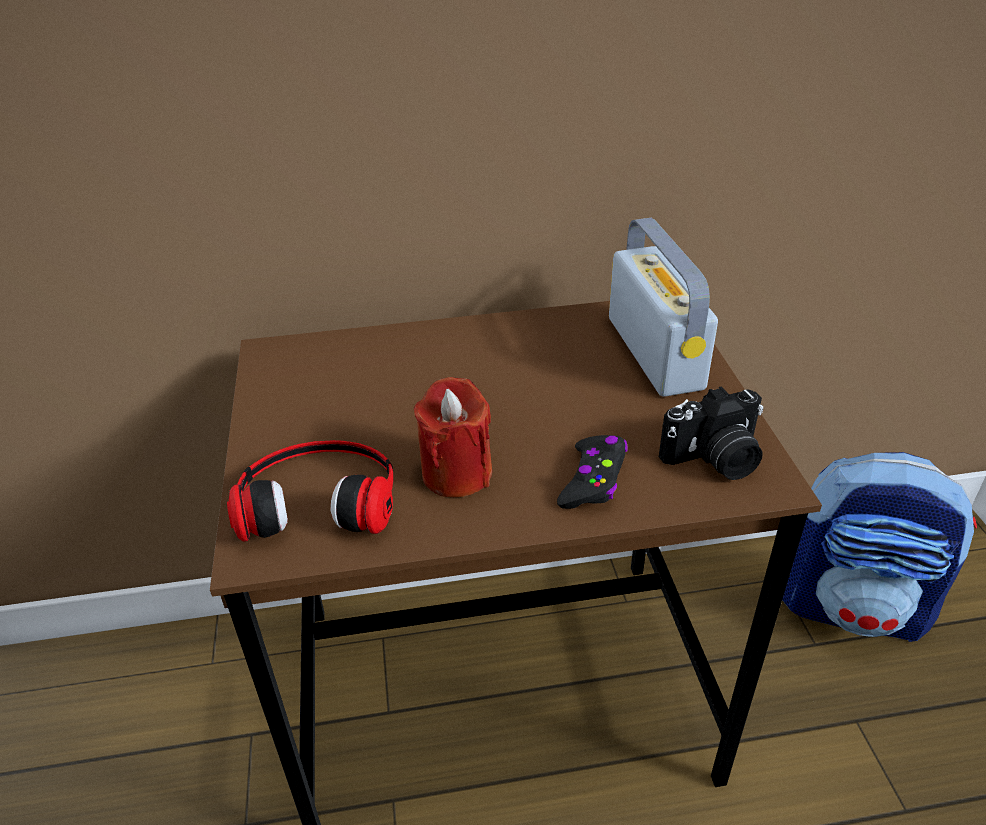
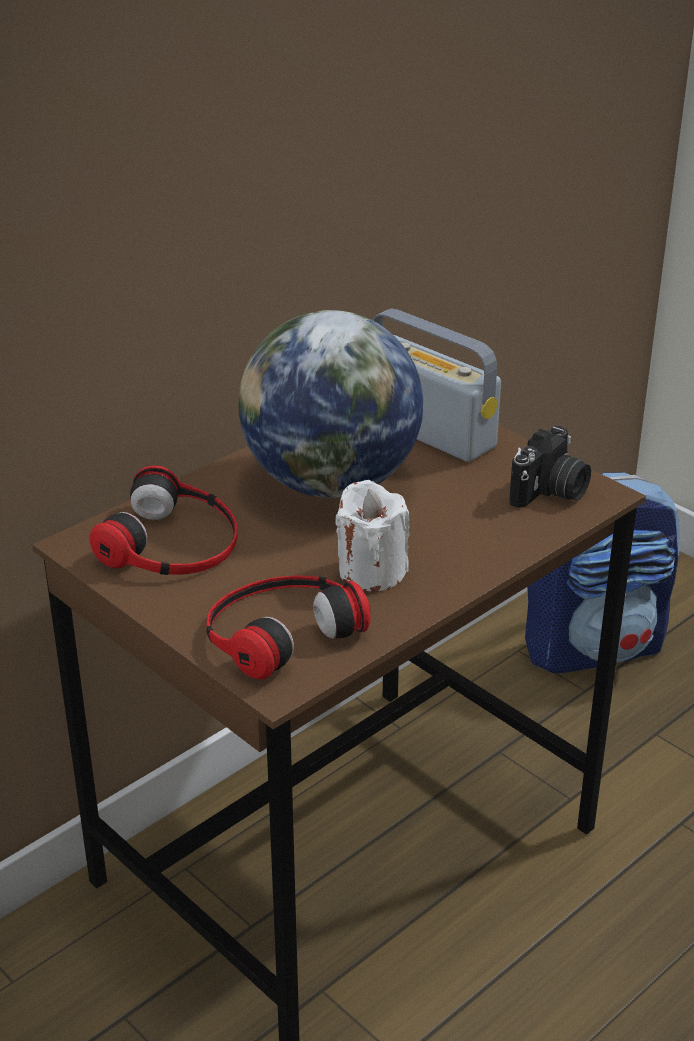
camera: 35 degrees left, 5 degrees down
red candle [414,377,492,497] -> white candle [335,480,410,591]
black game controller [557,435,628,509] -> none
none -> headphones [90,466,238,575]
none -> globe [238,310,423,498]

